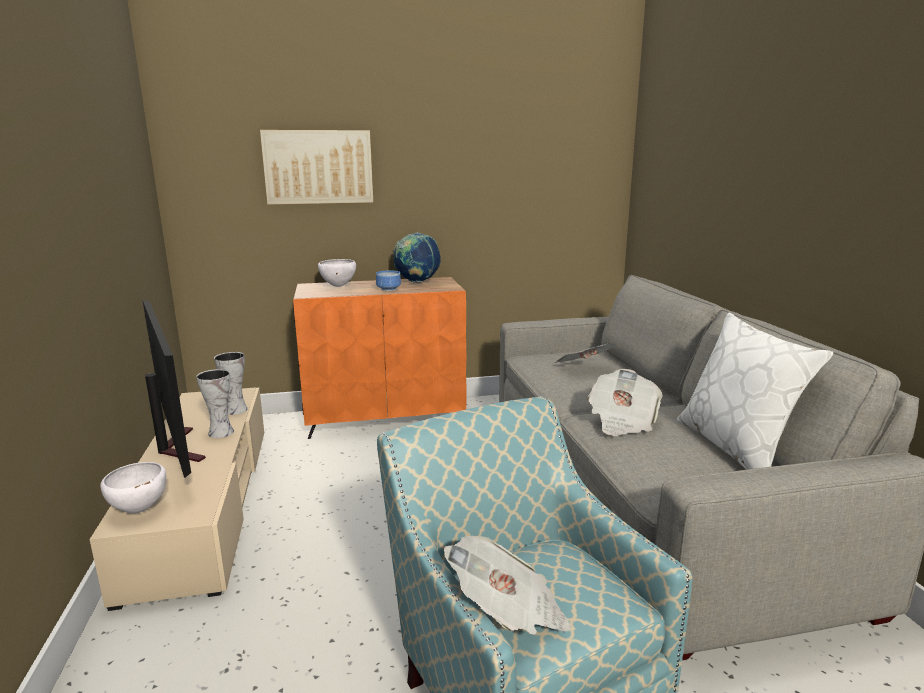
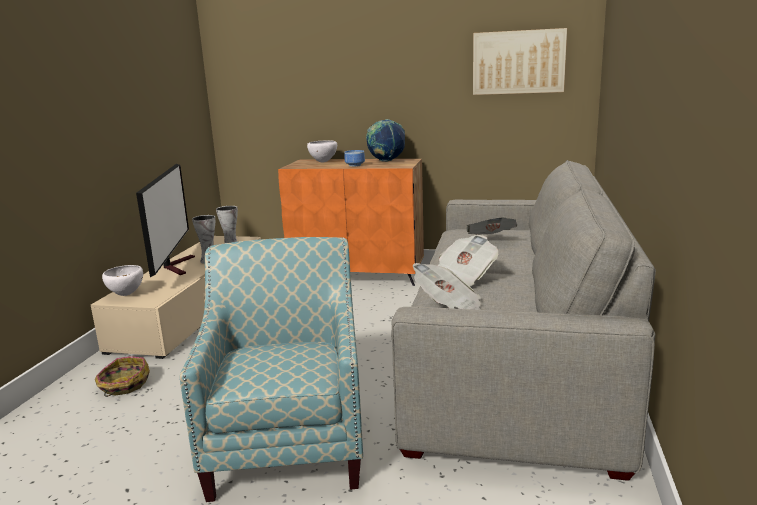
camera: 25 degrees right, 0 degrees up
picture [260,130,373,205] -> picture moved to [473,28,567,95]
newspaper [444,536,572,635] -> newspaper moved to [412,263,481,310]
white pillow [677,313,833,470] -> none
none -> basket [95,356,150,397]

